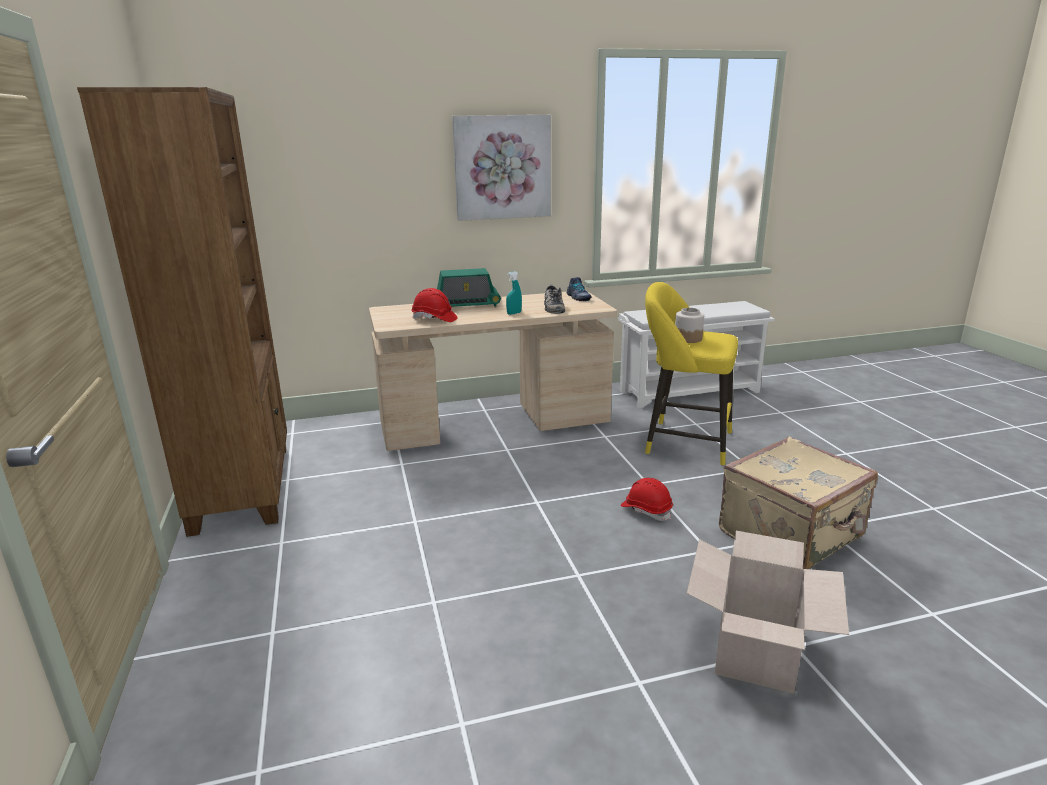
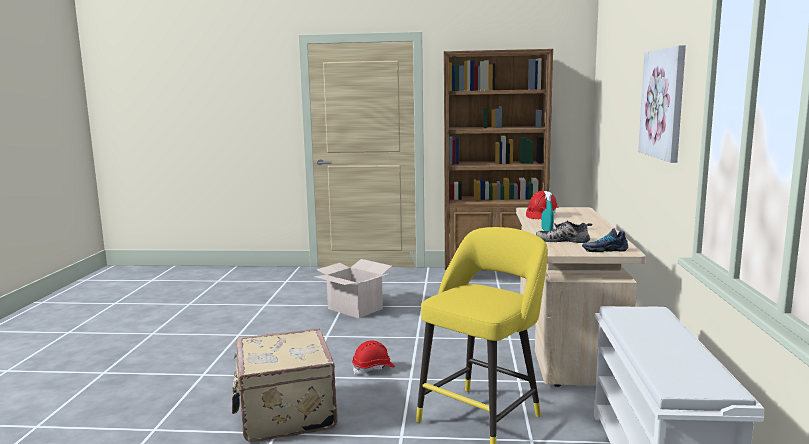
camera: 110 degrees right, 10 degrees down
radio [437,268,501,307] -> none
jar [675,308,704,343] -> none
cardboard box [687,531,849,694] -> cardboard box moved to [314,259,392,318]

